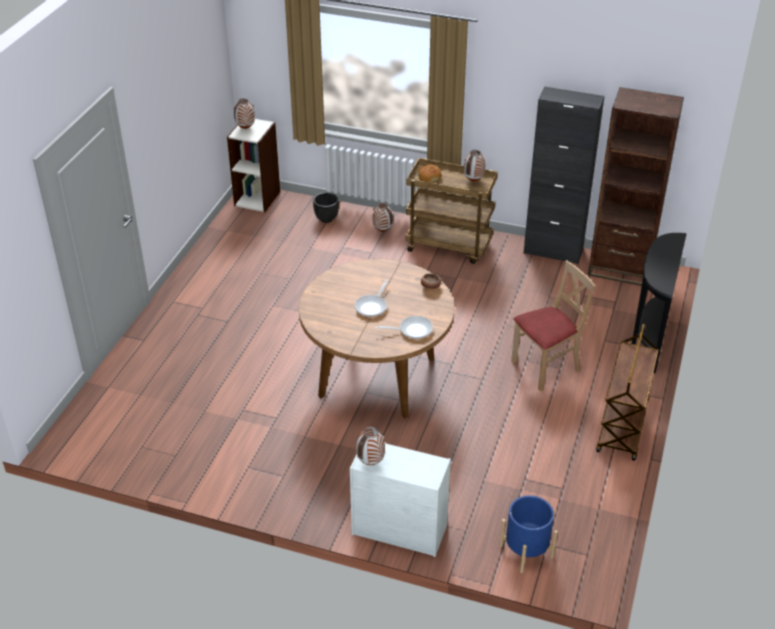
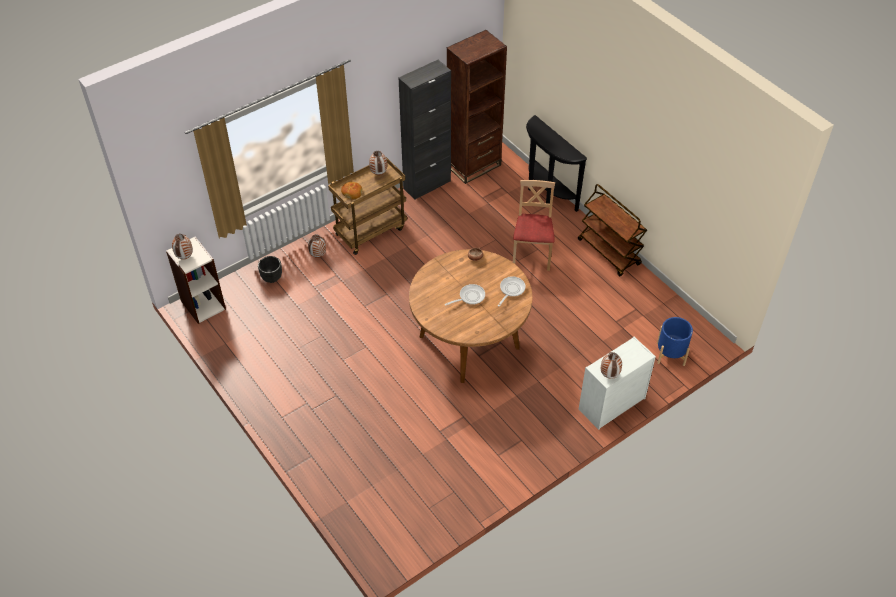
camera: 55 degrees left, 10 degrees up
frying pan [355,280,389,317] -> frying pan turned 90 degrees counterclockwise [445,284,485,306]

